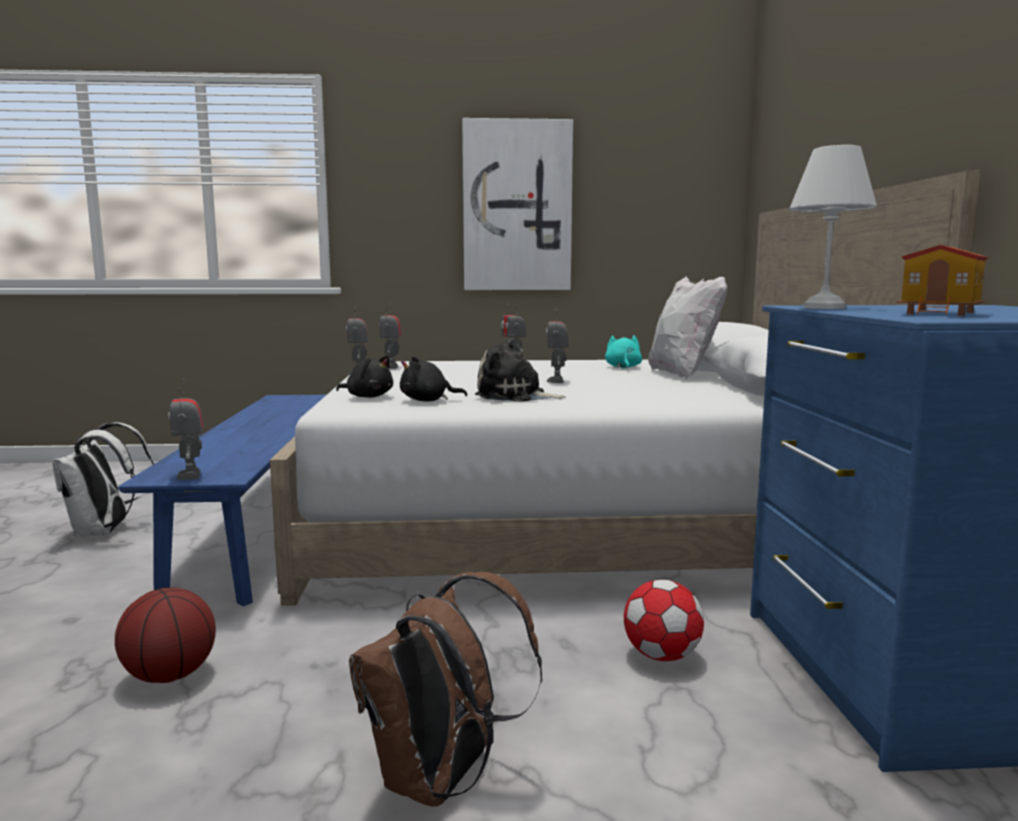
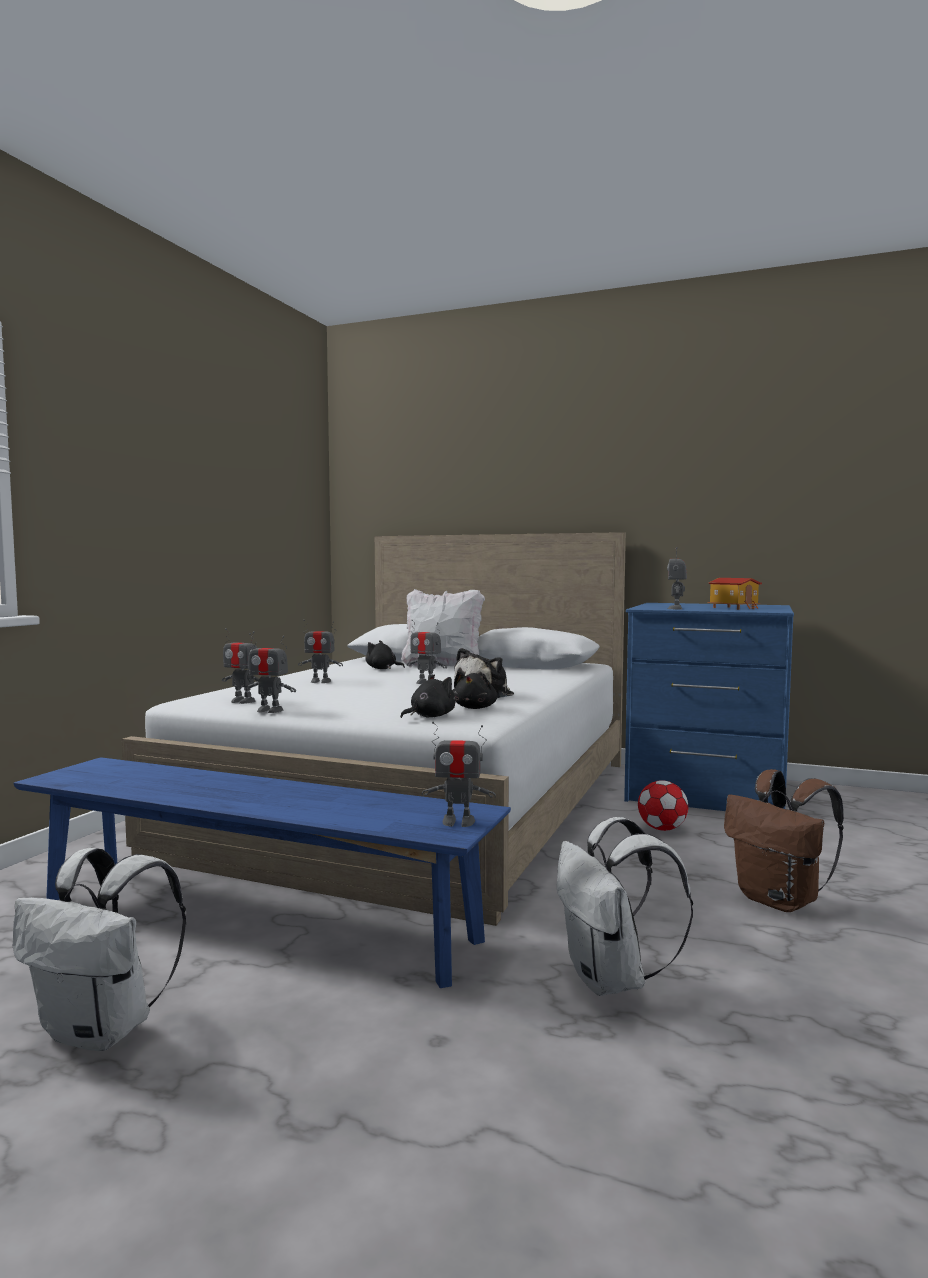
camera: 65 degrees left, 5 degrees down
basketball [115,588,216,683] -> white backpack [557,817,693,996]
picture [462,118,573,290] -> none
turquoise plush toy [605,335,642,369] -> black plush toy [366,640,405,669]
white table lamp [790,145,877,309] -> toy robot [667,547,687,610]

